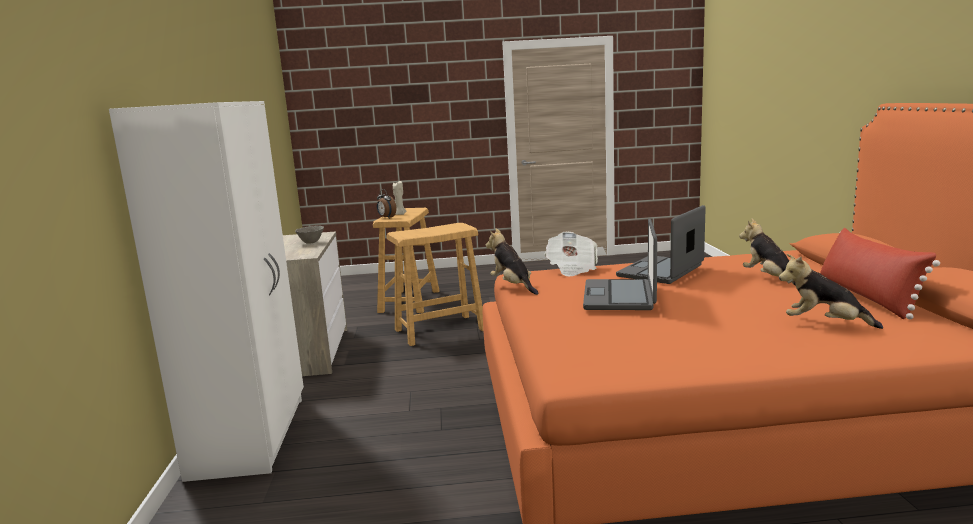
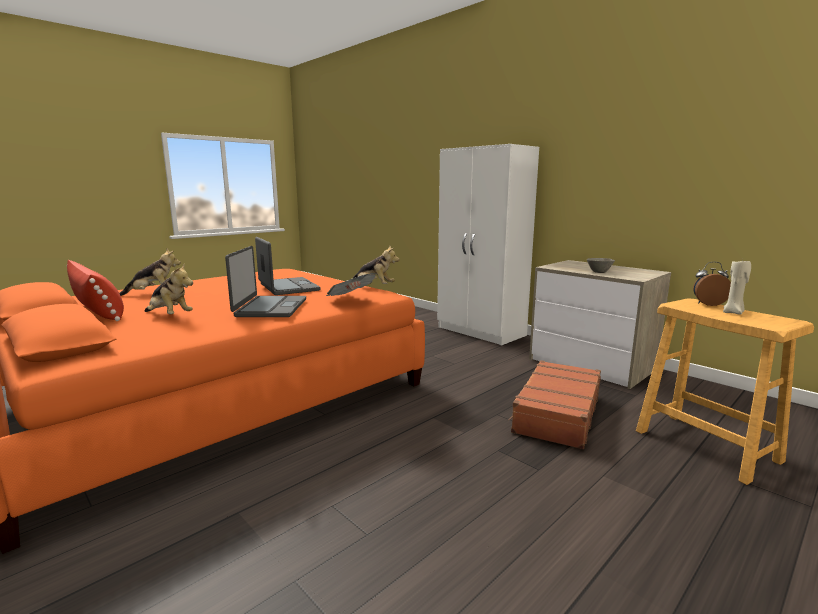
camera: 140 degrees right, 0 degrees up
beige stool [387,223,483,346] -> brown suitcase [509,360,601,449]

